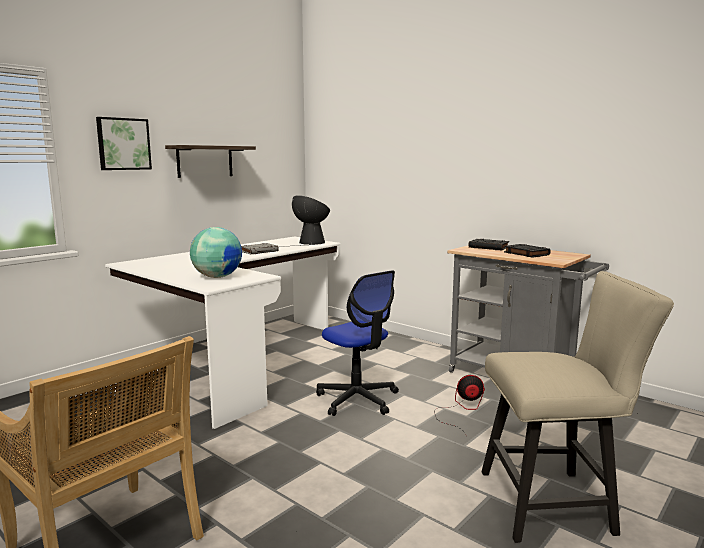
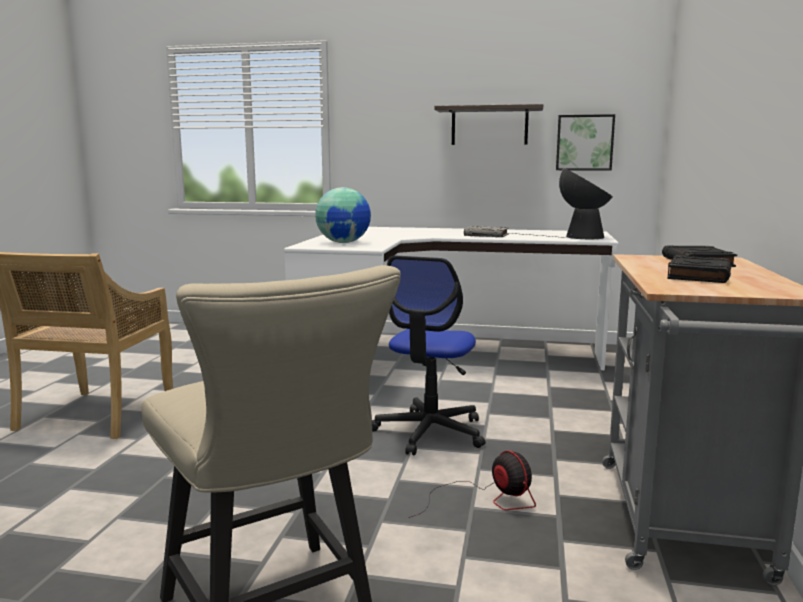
camera: 60 degrees right, 0 degrees up
picture [96,117,152,170] -> picture moved to [556,114,615,171]

